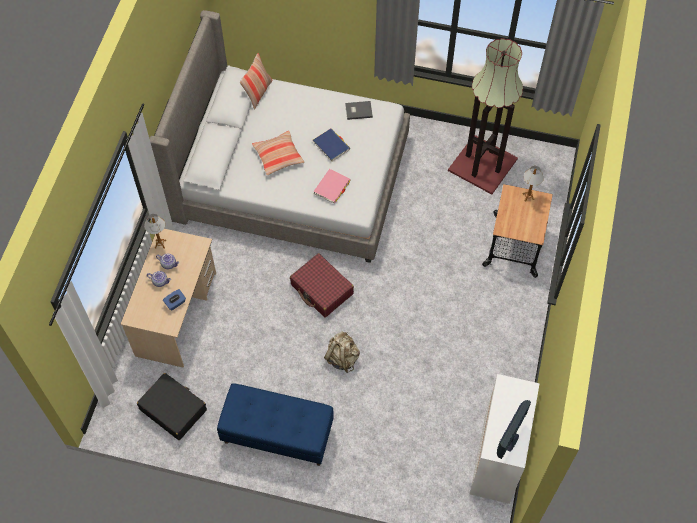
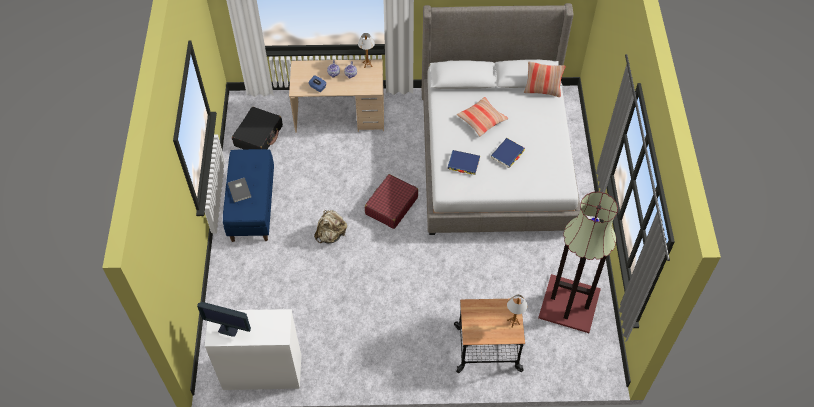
camera: 75 degrees right, 5 degrees down
pink book [313,169,350,203] -> blue book [447,150,480,175]
grey book [345,101,373,120] -> grey book moved to [228,178,251,203]

